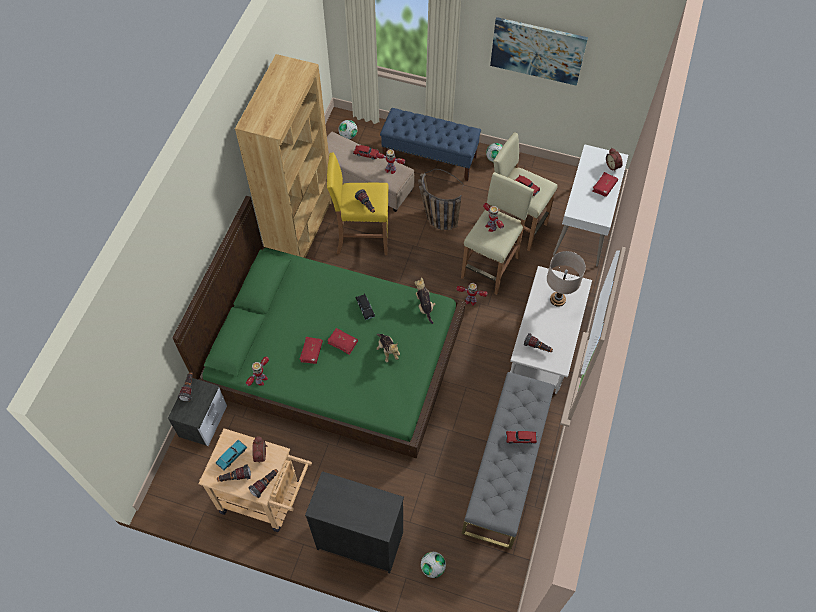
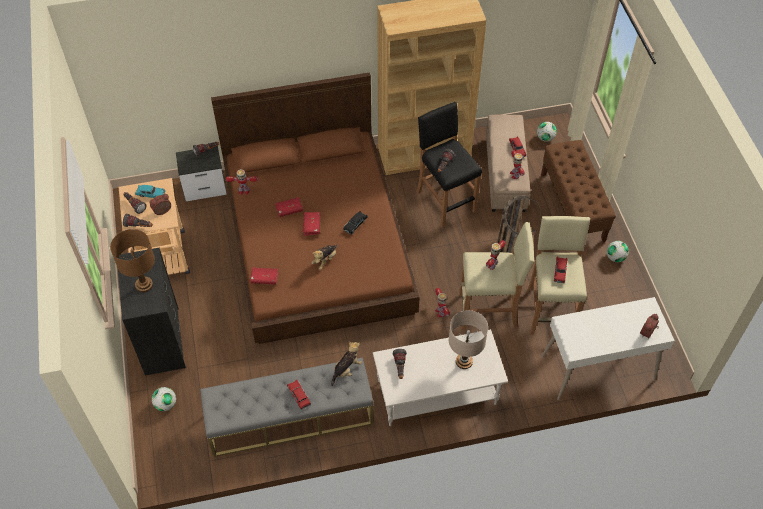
camera: 60 degrees right, 5 degrees down
green bed [173,196,465,458] -> brown bed [211,72,420,344]
yellow stool [327,152,388,255] -> black stool [417,102,482,228]
blue bench [380,108,481,181] -> brown bench [541,140,616,242]
plush toy [415,277,436,324] -> plush toy moved to [331,342,362,386]
picture [490,17,588,86] -> none
red book [592,172,618,197] -> red book moved to [250,267,279,285]
none -> brown table lamp [110,229,155,293]

